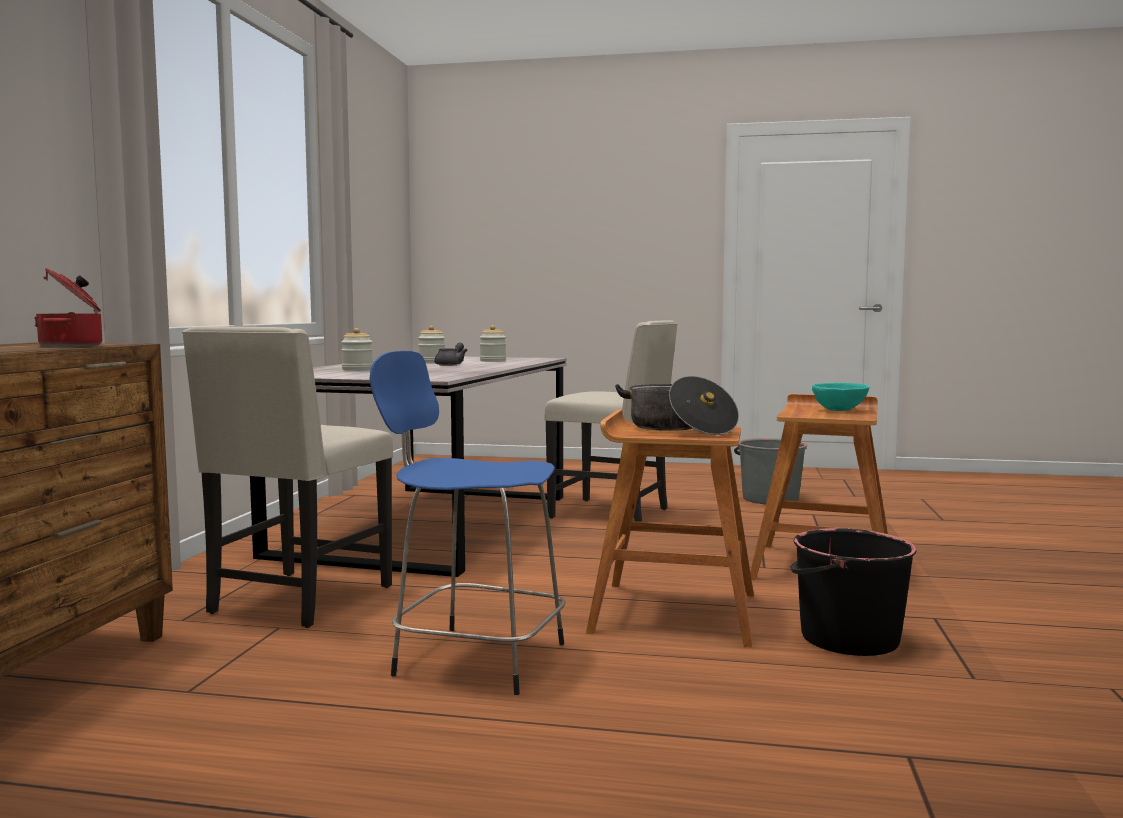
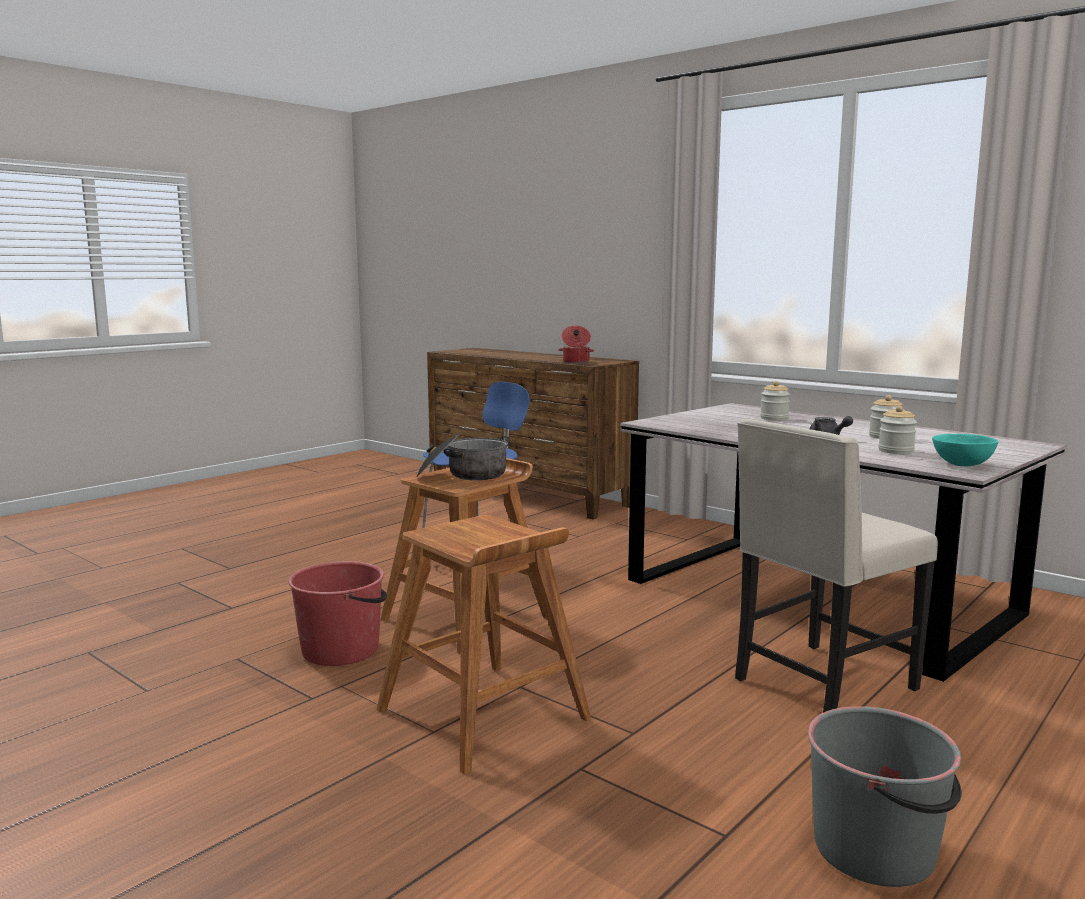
camera: 120 degrees right, 5 degrees up
beige chair [182,326,393,628] -> none
black bucket [790,528,917,656] -> red bucket [288,561,387,666]
turquoise bowl [812,383,869,411] -> turquoise bowl moved to [932,434,999,466]

